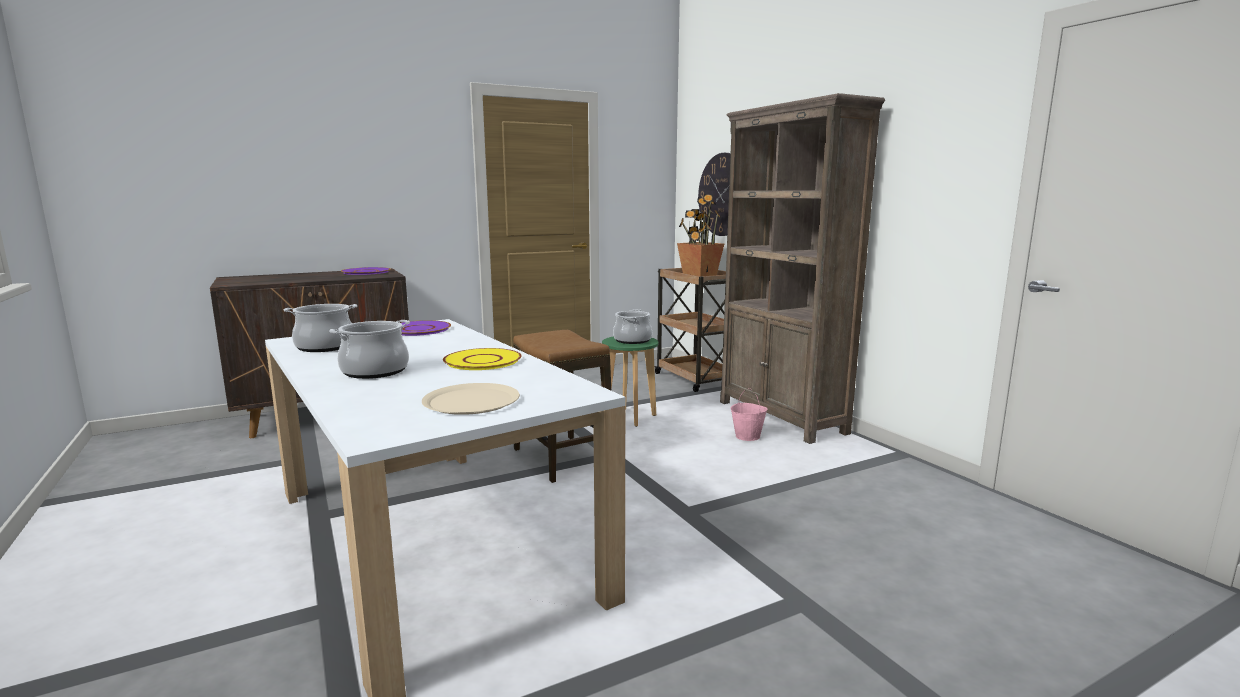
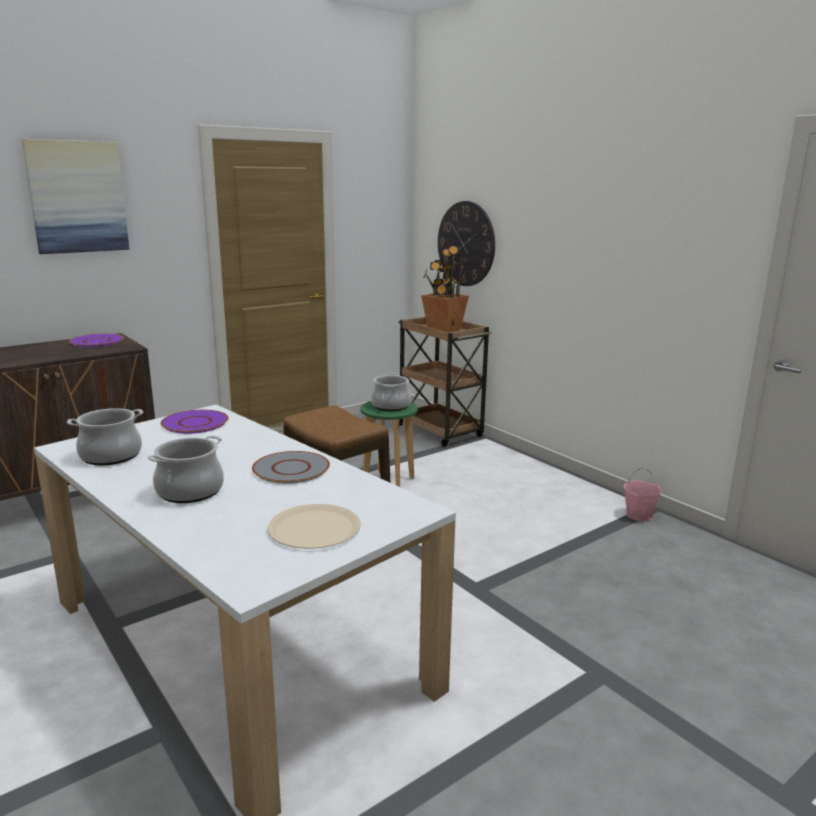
camera: 10 degrees left, 5 degrees up
yellow plate [443,348,522,370] -> grey plate [252,451,330,484]
brown bookcase [720,93,885,444] -> none
pink bucket [730,388,768,441] -> pink bucket moved to [624,468,662,521]
none -> picture [21,139,130,254]

